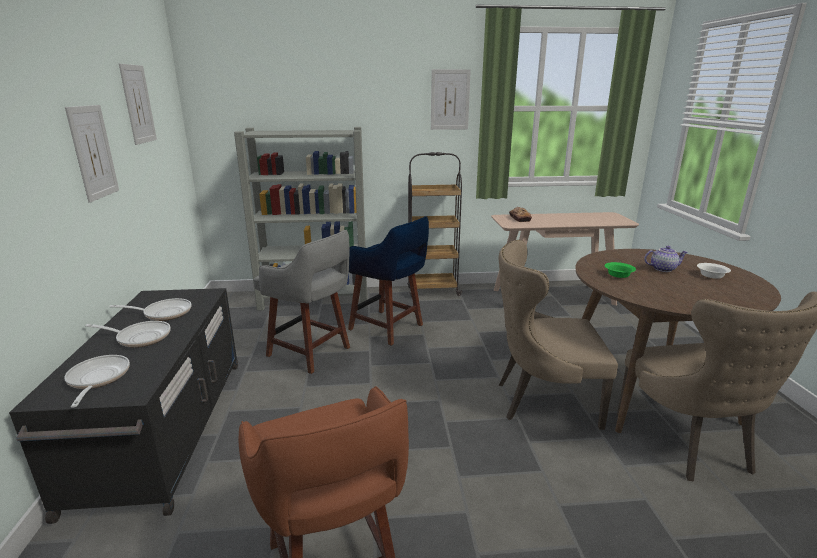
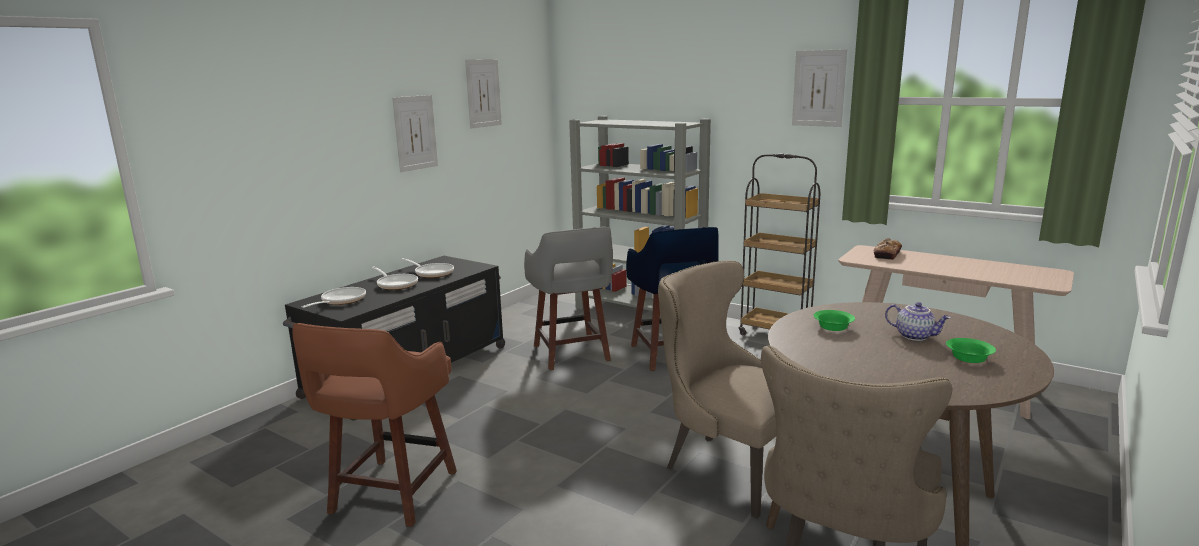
camera: 40 degrees right, 5 degrees down
white bowl [697,263,731,279] -> green bowl [946,338,996,363]

